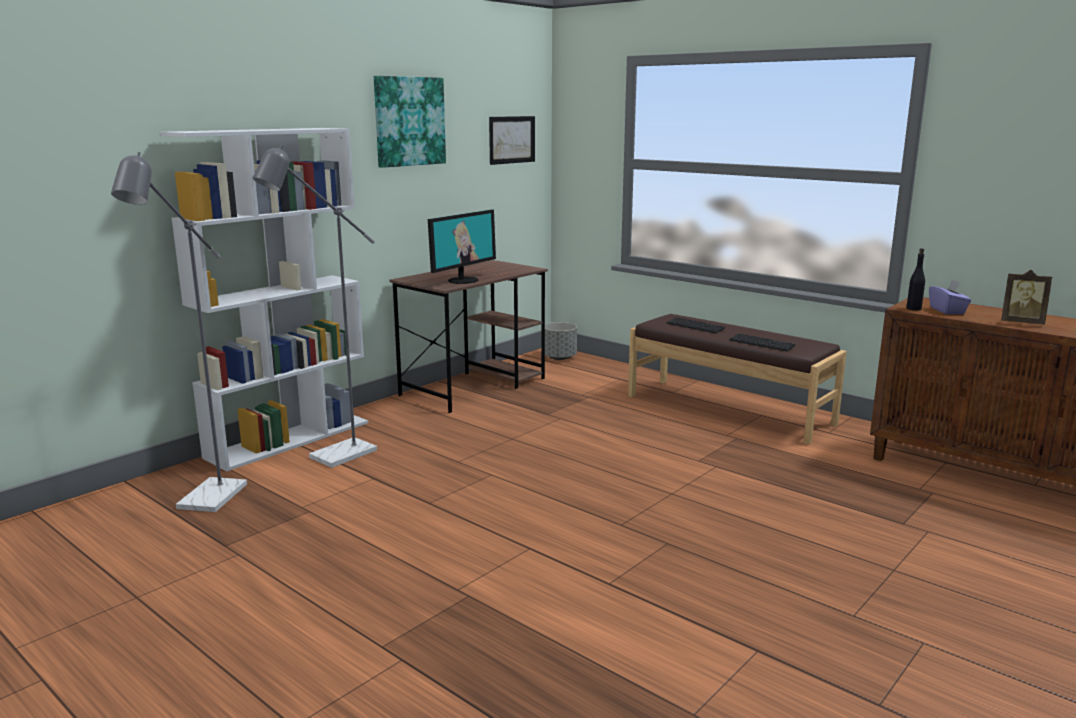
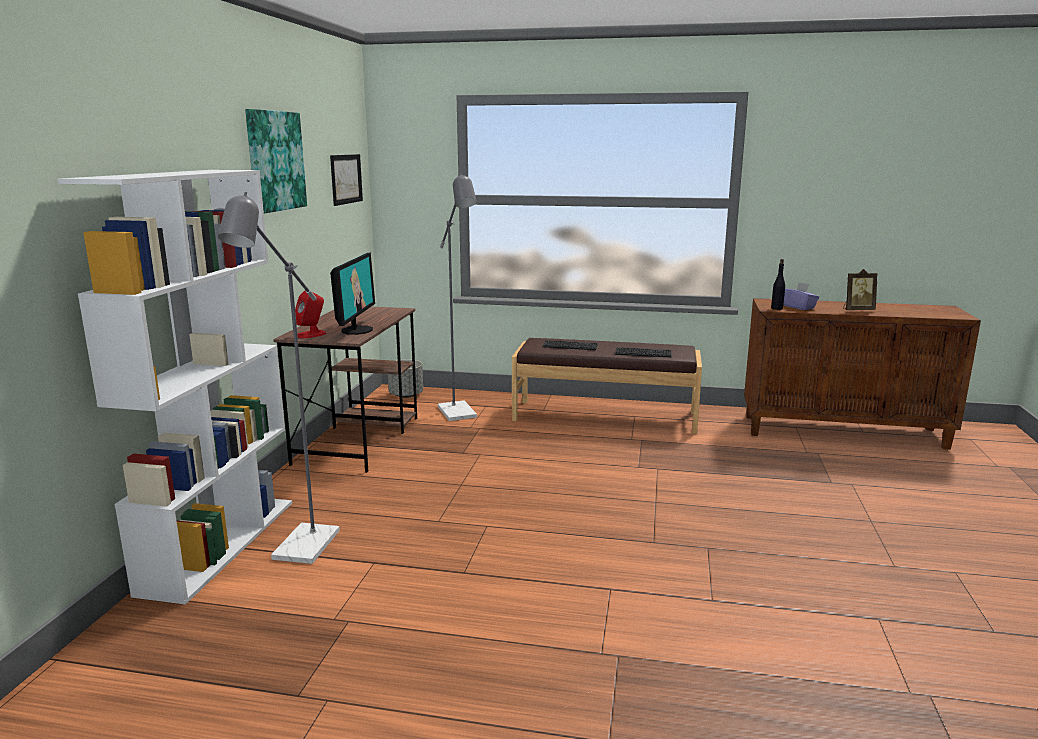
camera: 30 degrees left, 0 degrees up
grey floor lamp [111,152,247,512] -> grey floor lamp moved to [438,173,477,421]
none -> red speaker [295,290,326,338]

